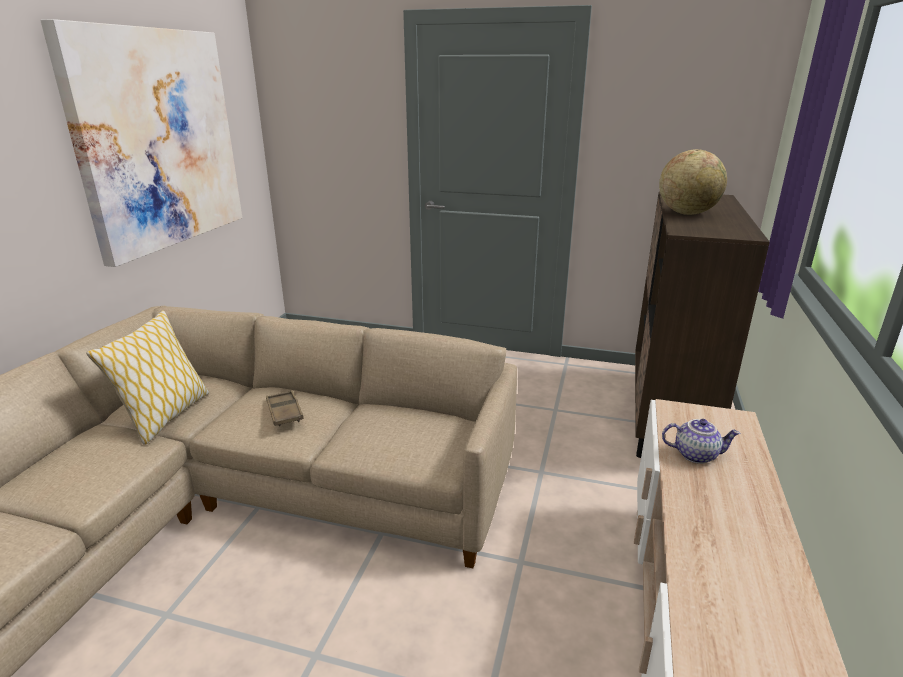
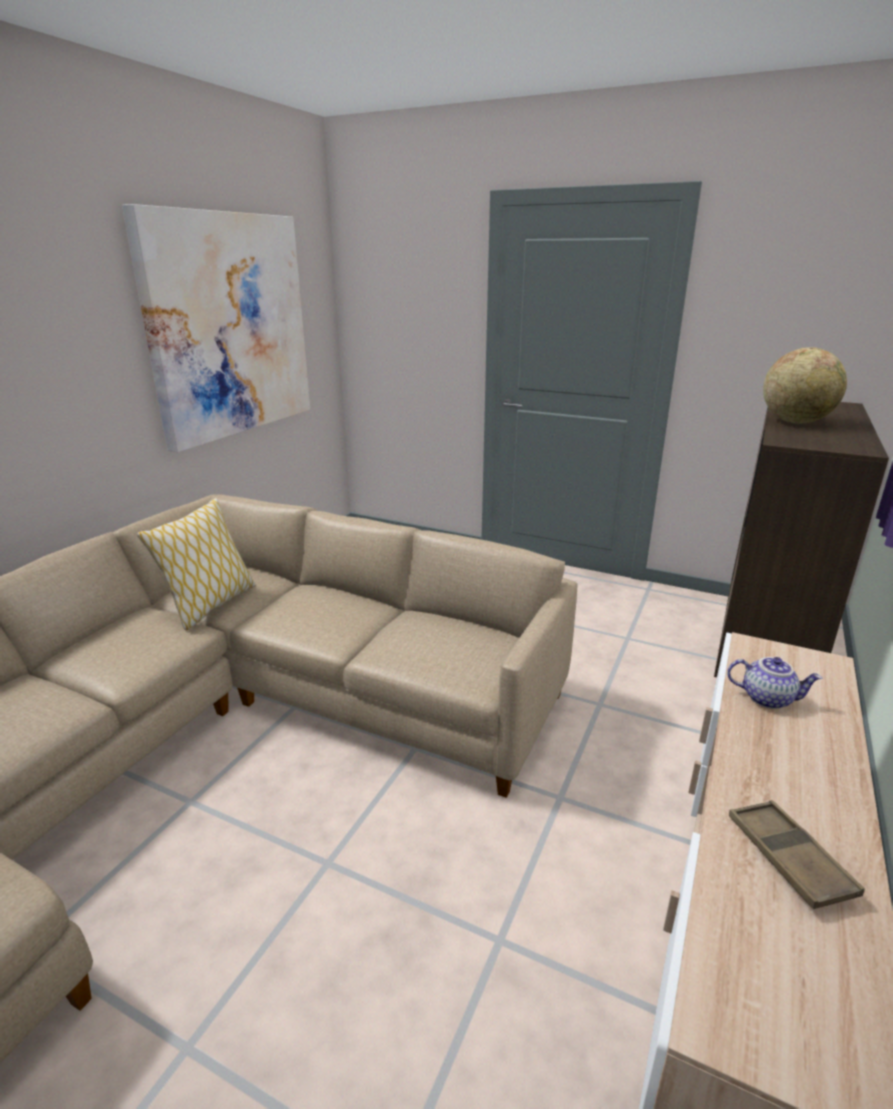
camera: 10 degrees right, 0 degrees up
brown tray [266,390,304,426] -> brown tray moved to [729,800,865,909]

